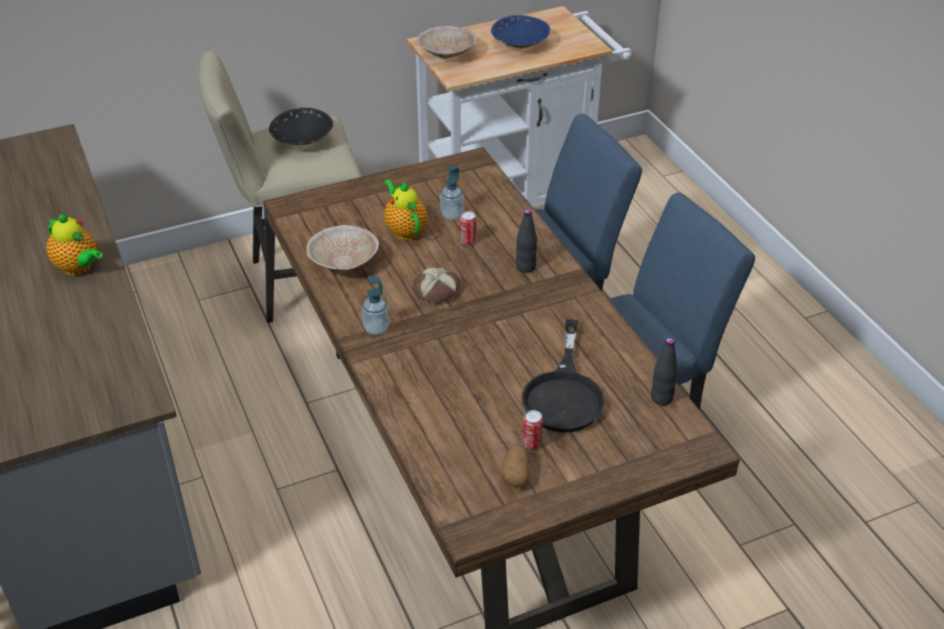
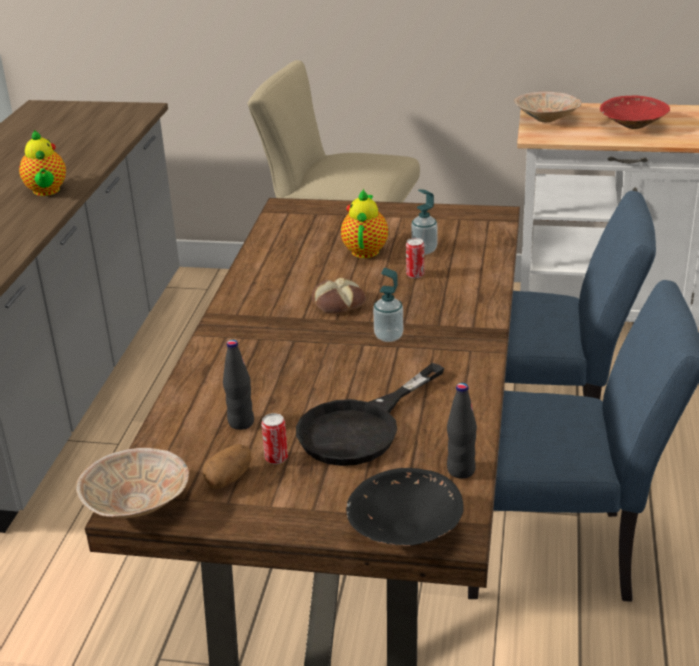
camera: 35 degrees right, 10 degrees down
black bowl [269,108,333,145] -> black bowl moved to [346,468,464,546]
beige bowl [306,225,379,270] -> beige bowl moved to [76,447,189,518]
soap dispenser [362,276,389,335] -> soap dispenser moved to [373,268,403,342]
blue bowl [491,15,550,48] -> red bowl [600,95,670,129]
black bottle [516,209,537,273] -> black bottle moved to [223,340,254,430]

